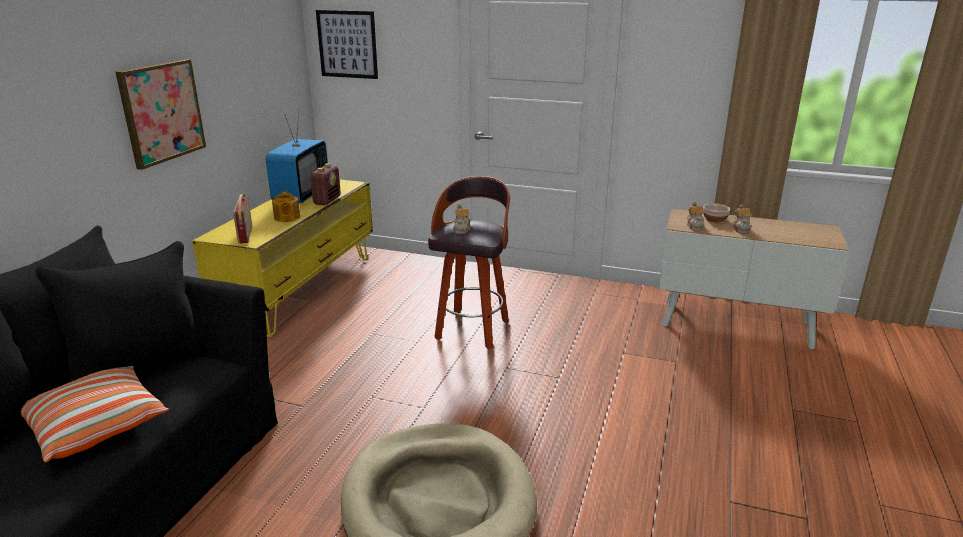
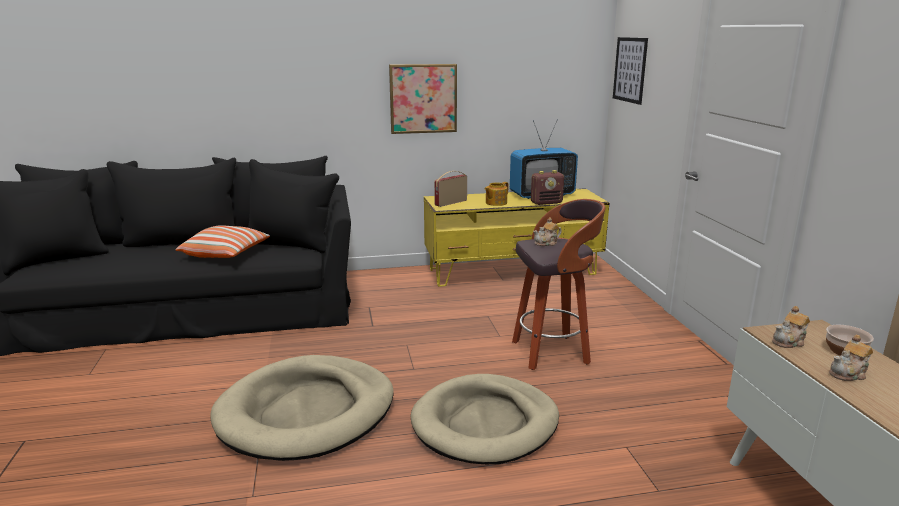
camera: 60 degrees right, 5 degrees down
none -> beige dog bed [410,374,559,464]

